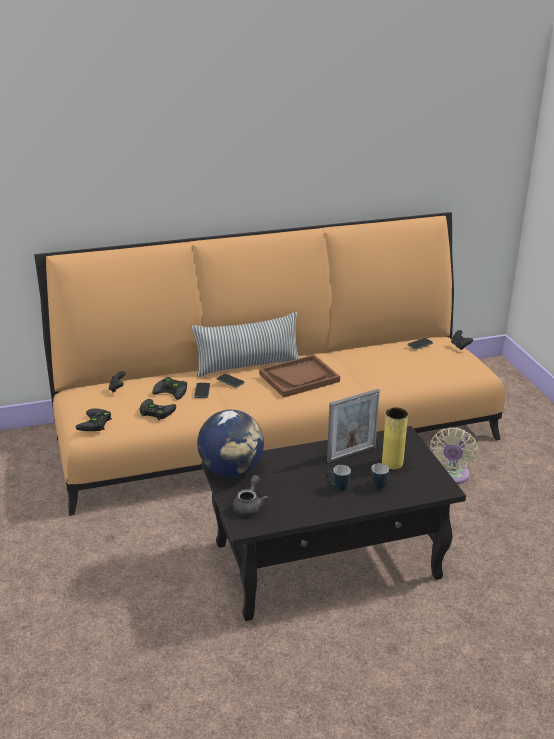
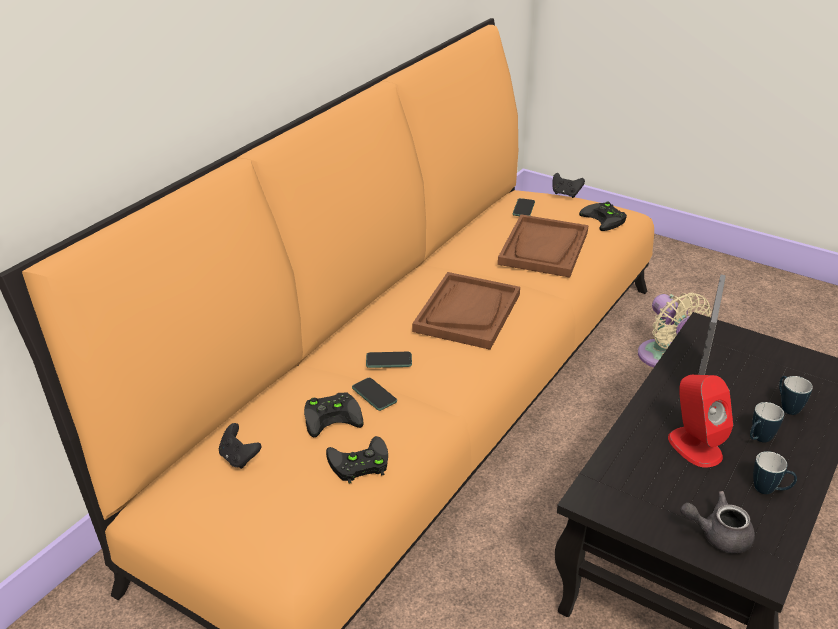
camera: 40 degrees left, 5 degrees up
black game controller [75,408,112,431] -> black game controller moved to [579,201,627,231]
pillow [191,312,299,377] -> none
globe [197,410,264,476] -> none
grey teapot [233,475,268,516] -> grey teapot turned 60 degrees counterclockwise [680,491,755,553]
yellow vase [382,408,408,470] -> none
none -> brown tray [498,214,589,278]
none -> red speaker [668,375,733,468]
none -> mug [753,451,797,494]

